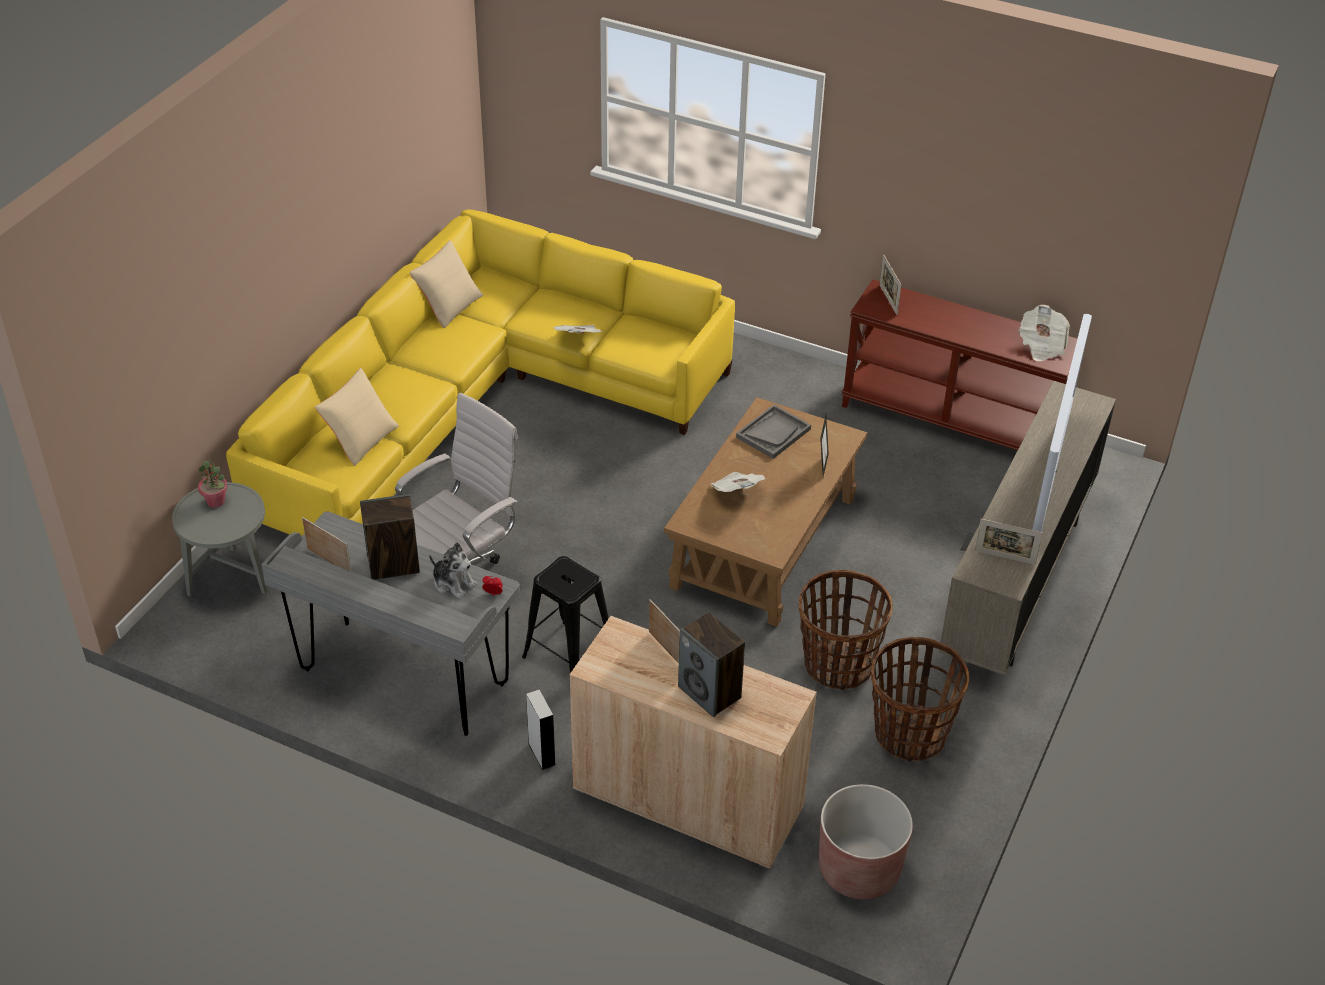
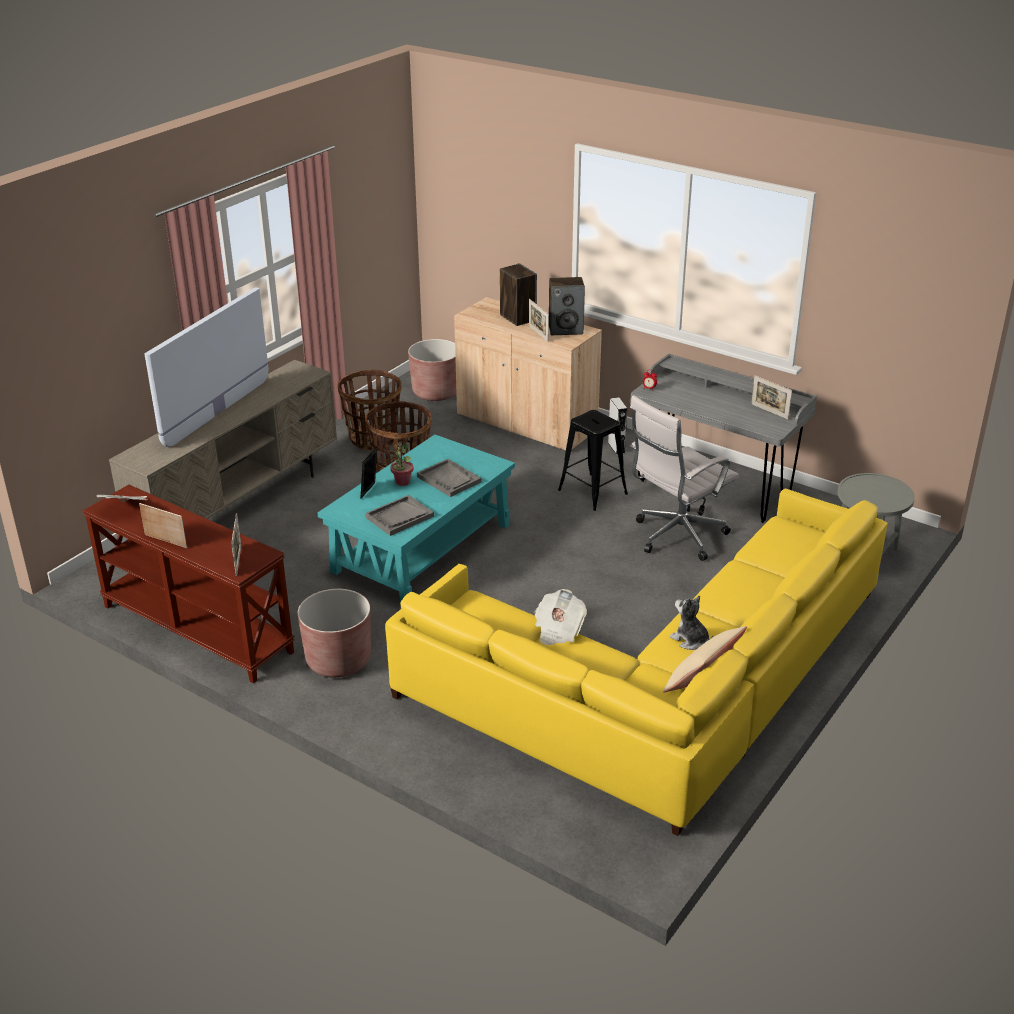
camera: 170 degrees left, 10 degrees down
potted plant [198,460,228,508] -> potted plant moved to [390,442,414,486]
beige pillow [315,368,399,466] -> none
speaker [360,494,420,580] -> speaker moved to [549,277,585,335]
plush toy [429,542,477,599] -> plush toy moved to [670,596,714,650]
brown coffee table [664,397,867,627] -> turquoise coffee table [318,435,515,603]
newspaper [711,472,766,492] -> grey tray [417,459,481,497]
picture frame [975,519,1043,565] -> picture frame moved to [139,503,187,548]
none -> brown planter [297,589,371,678]

